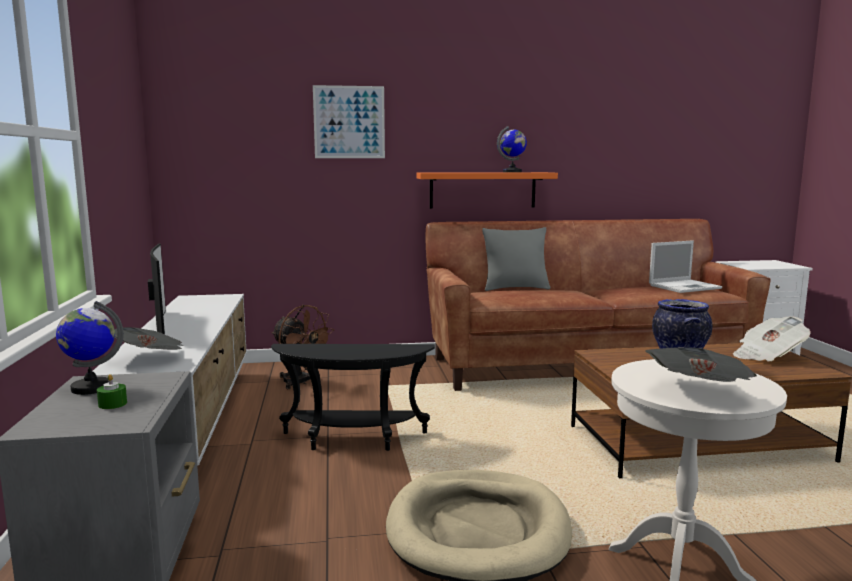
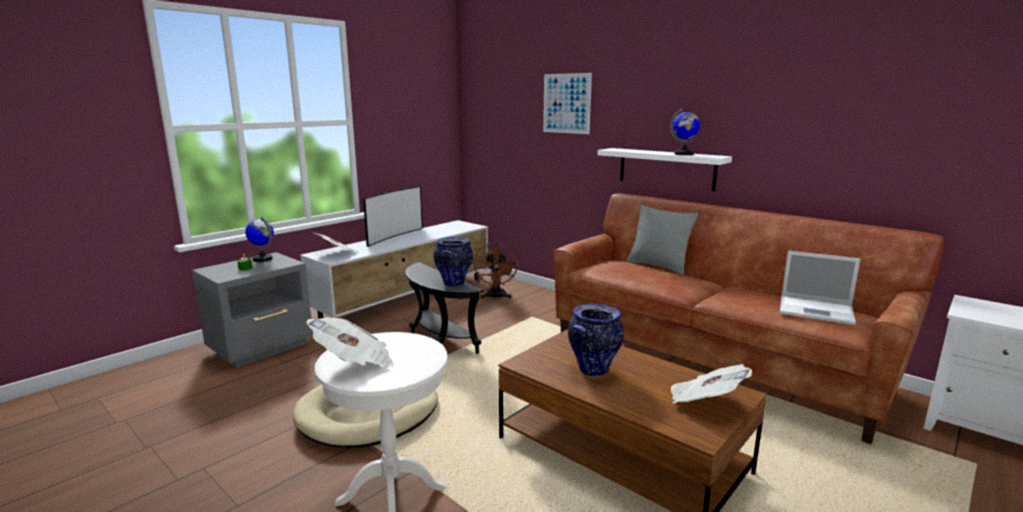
camera: 50 degrees right, 5 degrees up
orange shelf [417,172,558,209] -> white shelf [597,148,732,191]
none -> vase [433,237,473,287]

